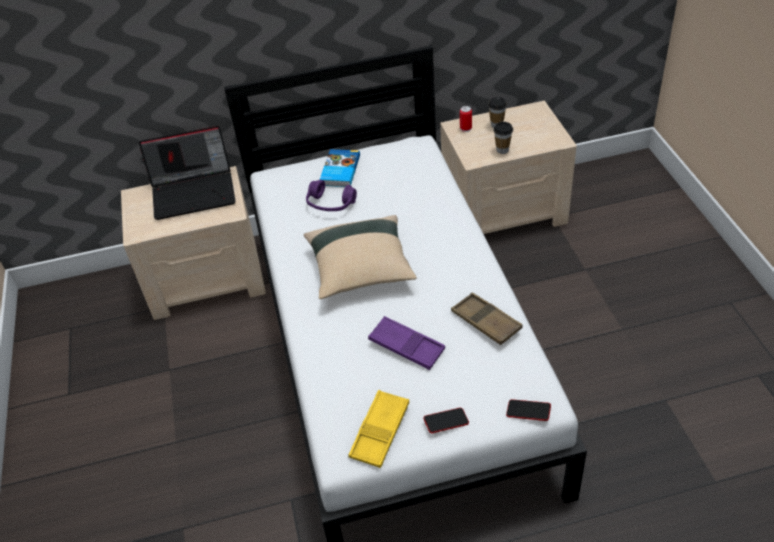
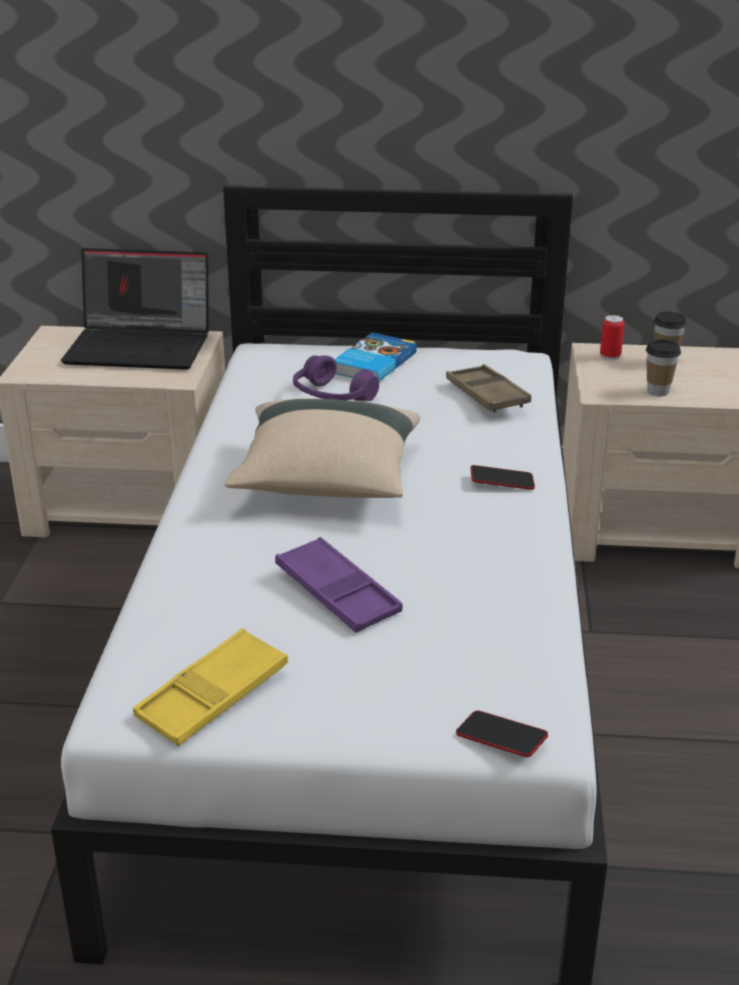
camera: 15 degrees right, 15 degrees down
phone [423,408,469,433] -> phone moved to [470,465,535,490]
brown tray [451,292,522,345] -> brown tray moved to [446,364,531,413]

